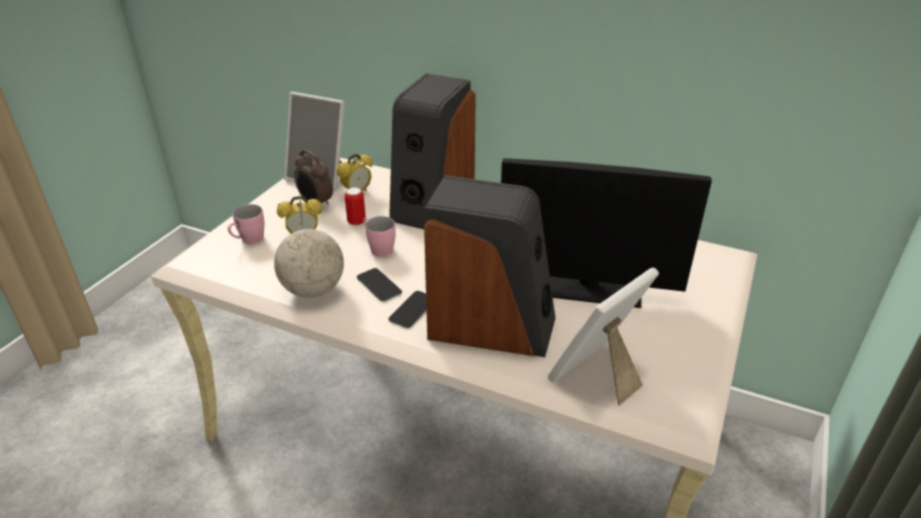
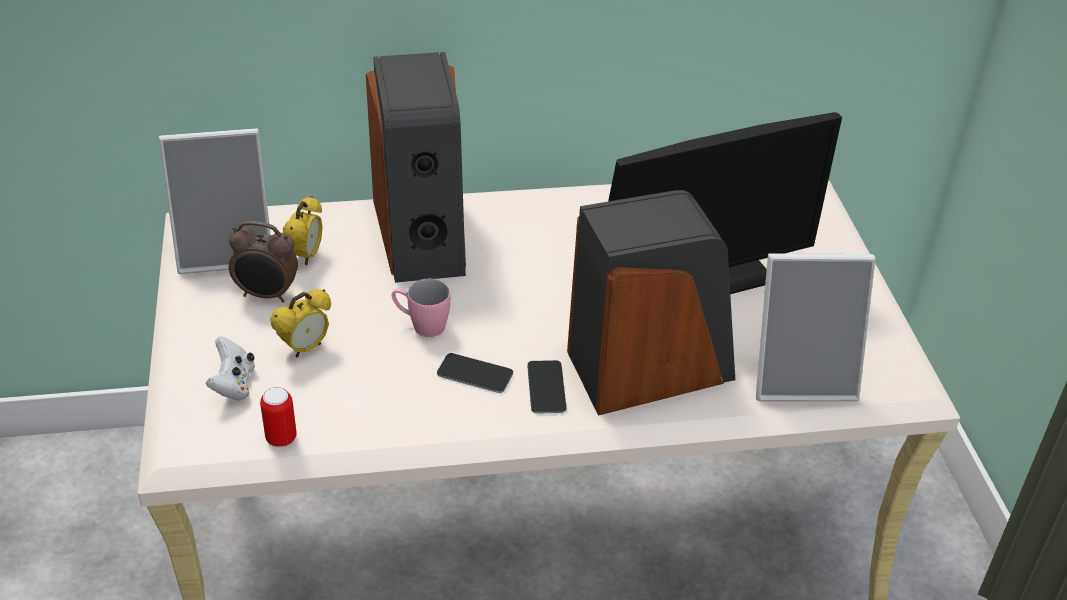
camera: 35 degrees left, 5 degrees up
pink mug [228,204,264,244] -> white game controller [206,337,254,400]
globe [274,198,344,298] -> none
can [345,187,366,225] -> can moved to [260,387,297,447]
picture frame [548,268,659,406] -> picture frame turned 105 degrees counterclockwise [756,253,875,402]

